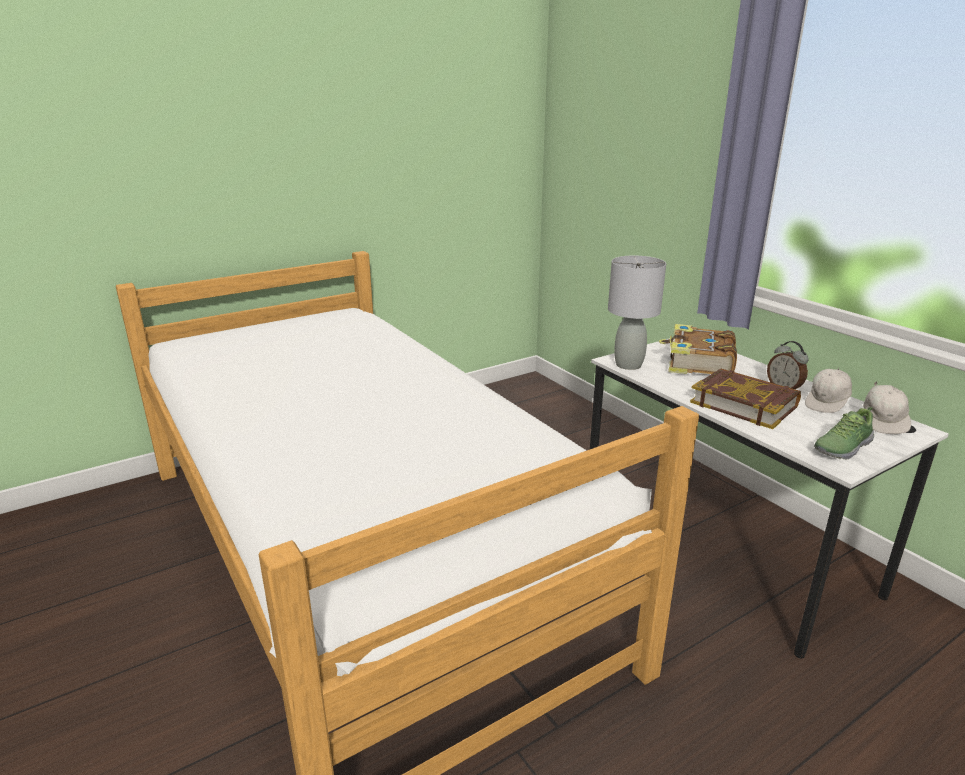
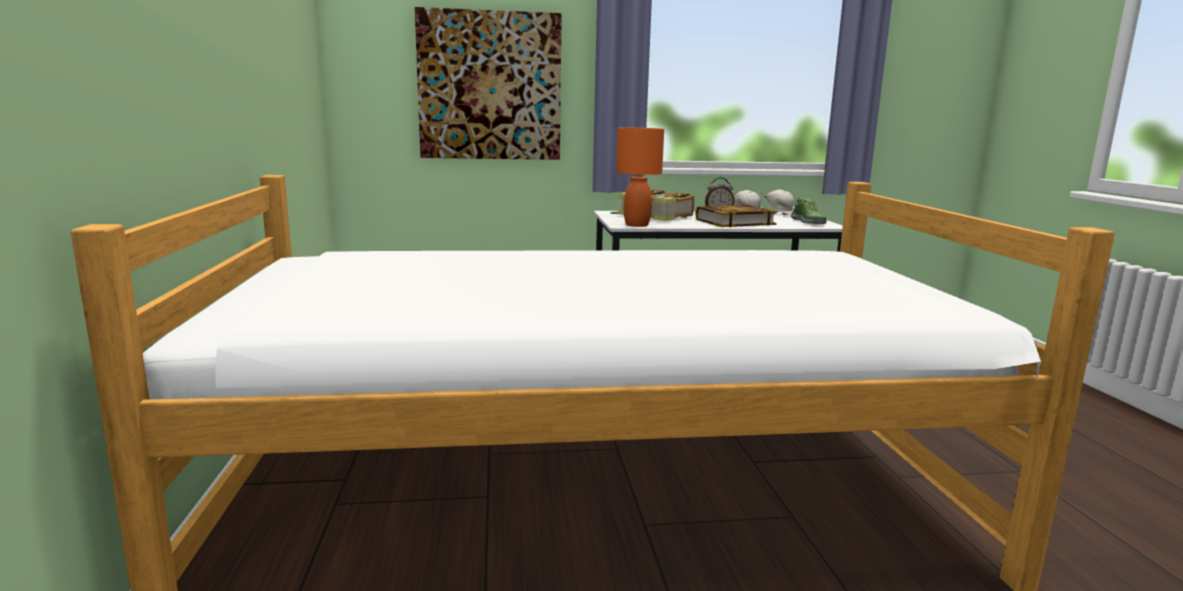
camera: 65 degrees left, 10 degrees down
grey table lamp [608,256,666,370] -> orange table lamp [616,128,664,227]
none -> picture [415,7,562,160]

